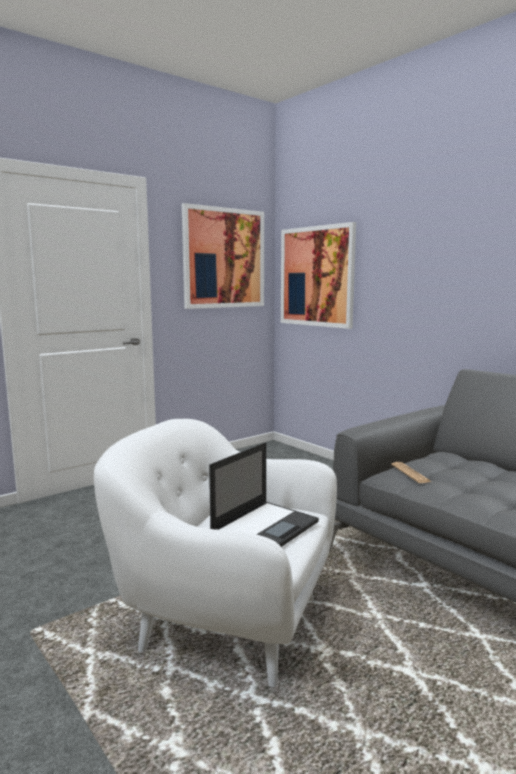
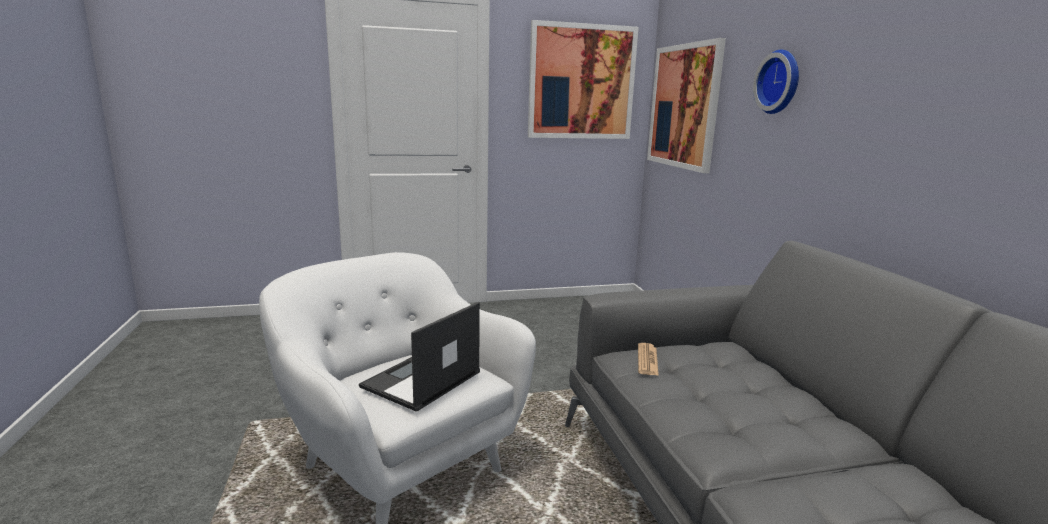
camera: 25 degrees right, 5 degrees up
laptop [209,442,319,547] -> laptop turned 150 degrees clockwise [359,302,480,412]
none -> wall clock [753,49,799,114]

